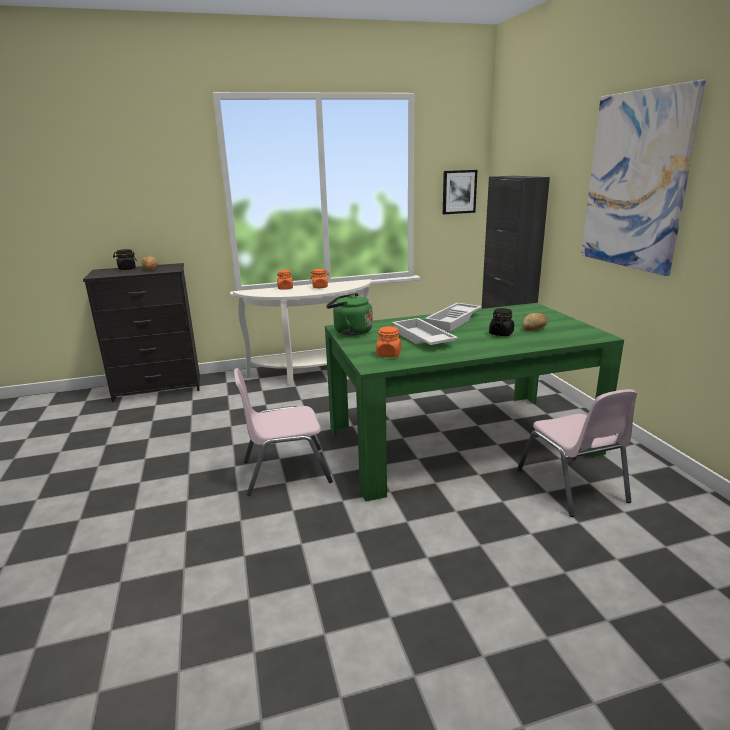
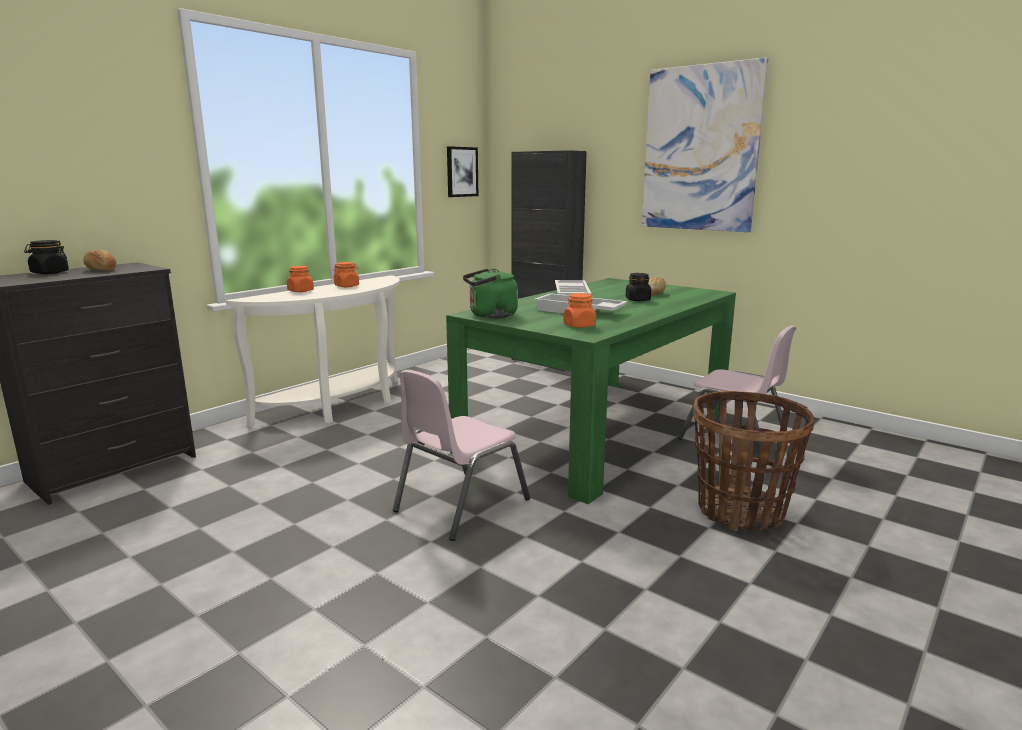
camera: 35 degrees left, 5 degrees down
none -> basket [693,391,814,531]

